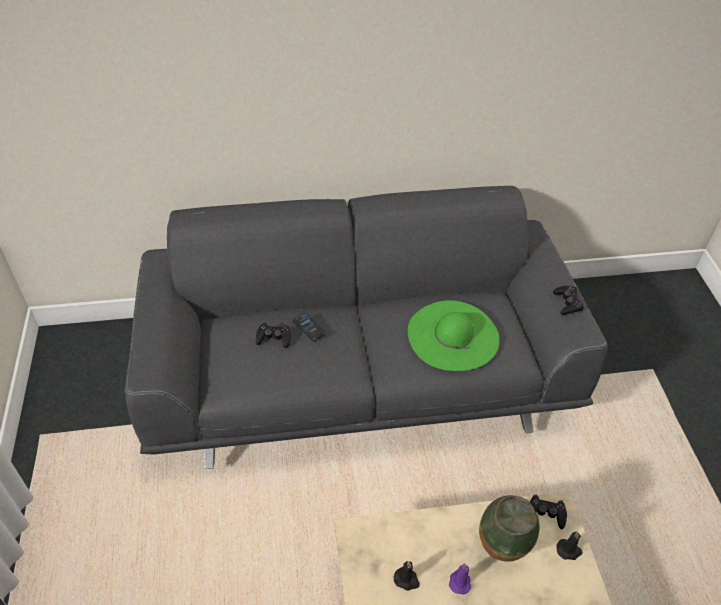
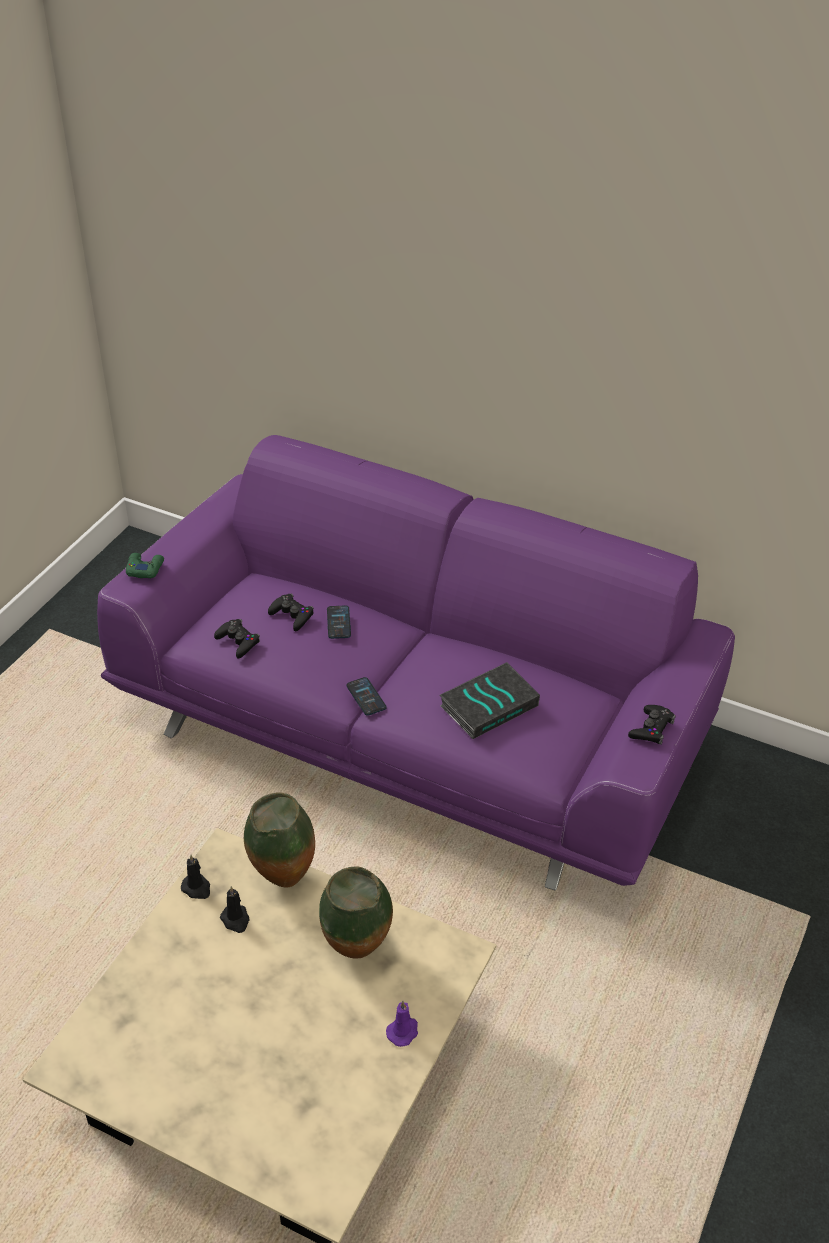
camera: 35 degrees right, 5 degrees down
grey sofa [124,186,608,469] -> purple sofa [97,435,735,890]
green hat [408,300,500,371] -> book [440,662,540,739]
purple candle [449,564,471,595] -> purple candle moved to [386,1001,418,1047]
black game controller [530,494,567,529] -> black game controller moved to [214,619,260,659]
black candle [557,532,583,560] -> black candle moved to [181,855,210,899]
none -> green game controller [126,553,164,578]
none -> vase [244,792,315,887]
none -> phone [346,677,386,716]

